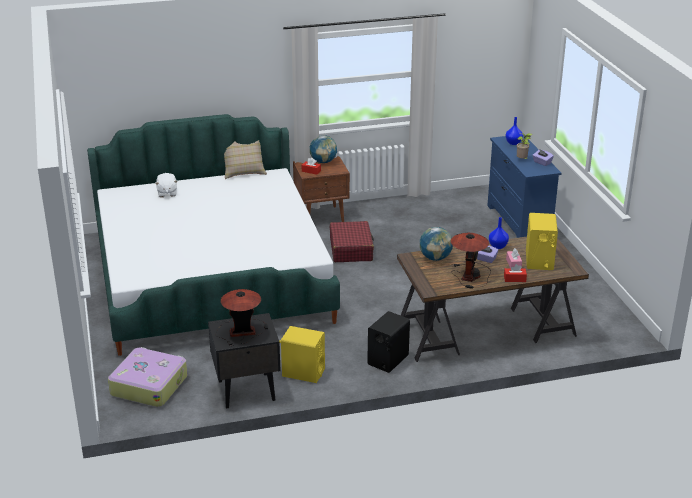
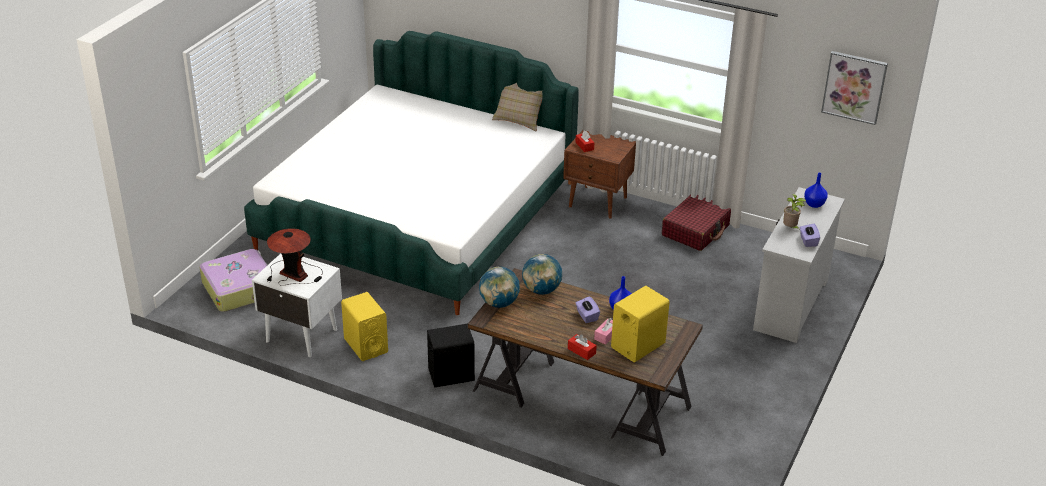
camera: 40 degrees right, 5 degrees up
white plush toy [155,173,178,197] -> none
black nightstand [208,313,281,408] -> white nightstand [252,253,342,357]
globe [310,135,337,163] -> globe moved to [479,267,520,308]
red suitcase [330,221,374,262] -> red suitcase moved to [662,195,731,251]
table lamp [451,233,491,289] -> none
blue dresser [487,135,561,238] -> white dresser [753,187,845,343]
none -> picture [821,51,888,125]

